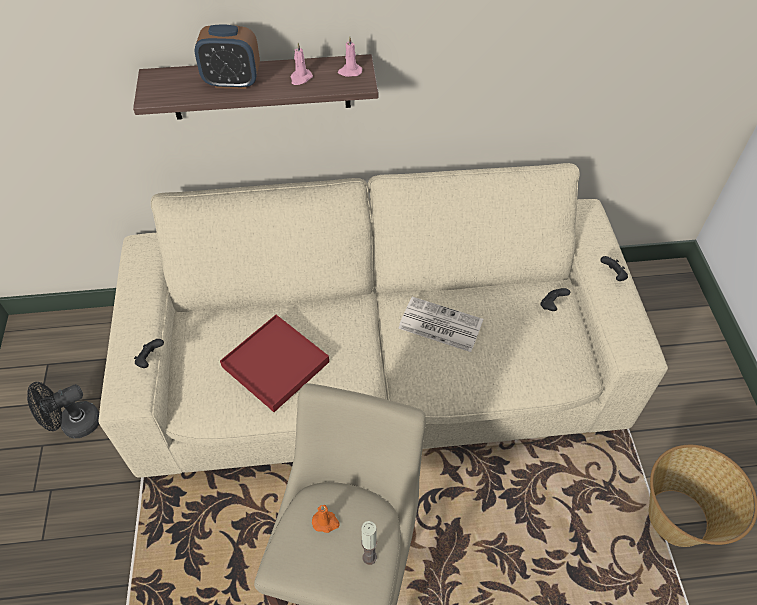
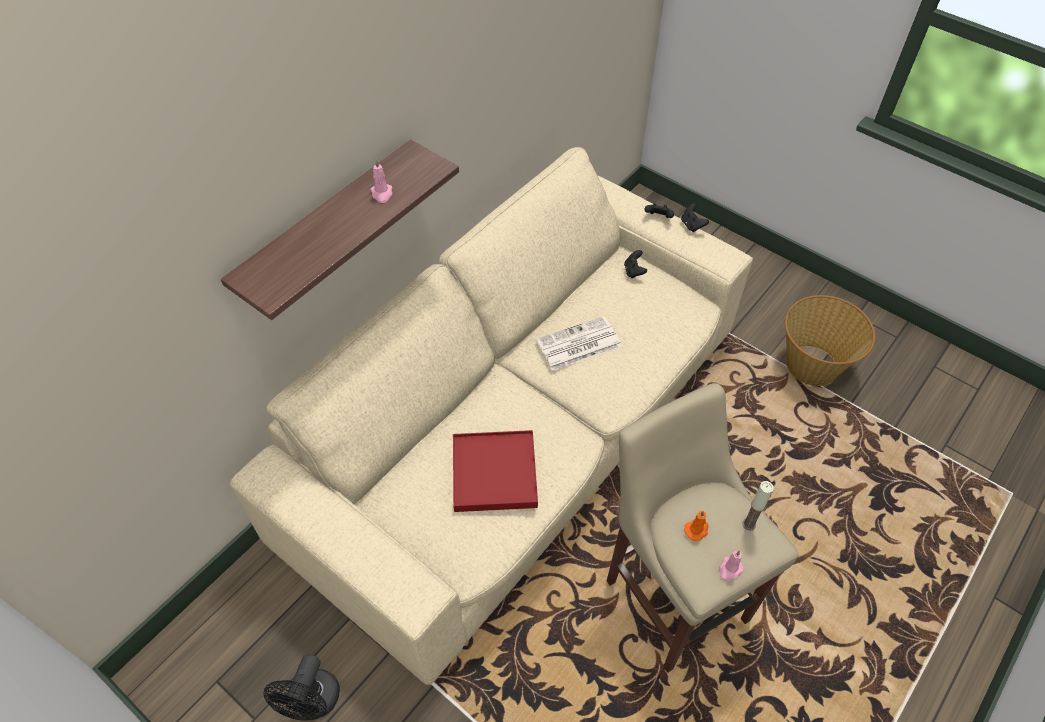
camera: 45 degrees left, 0 degrees up
black game controller [134,339,164,368] -> black game controller moved to [681,203,709,232]
alarm clock [194,24,260,89] -> none
pink candle [338,36,362,77] -> pink candle moved to [719,550,744,581]

